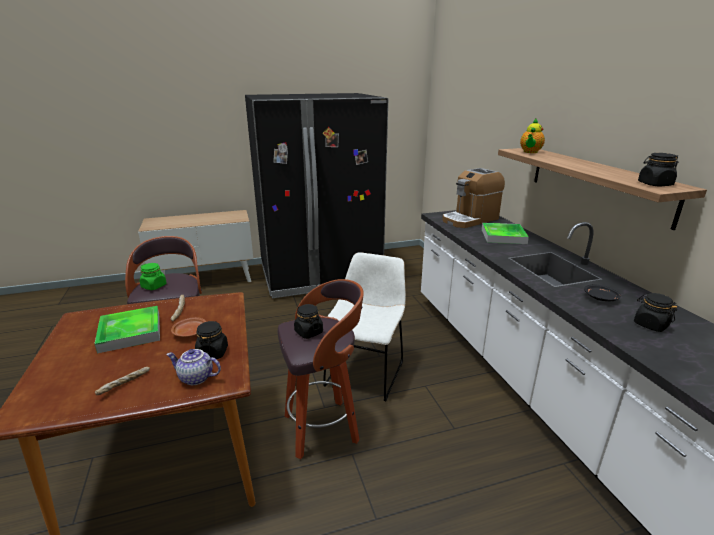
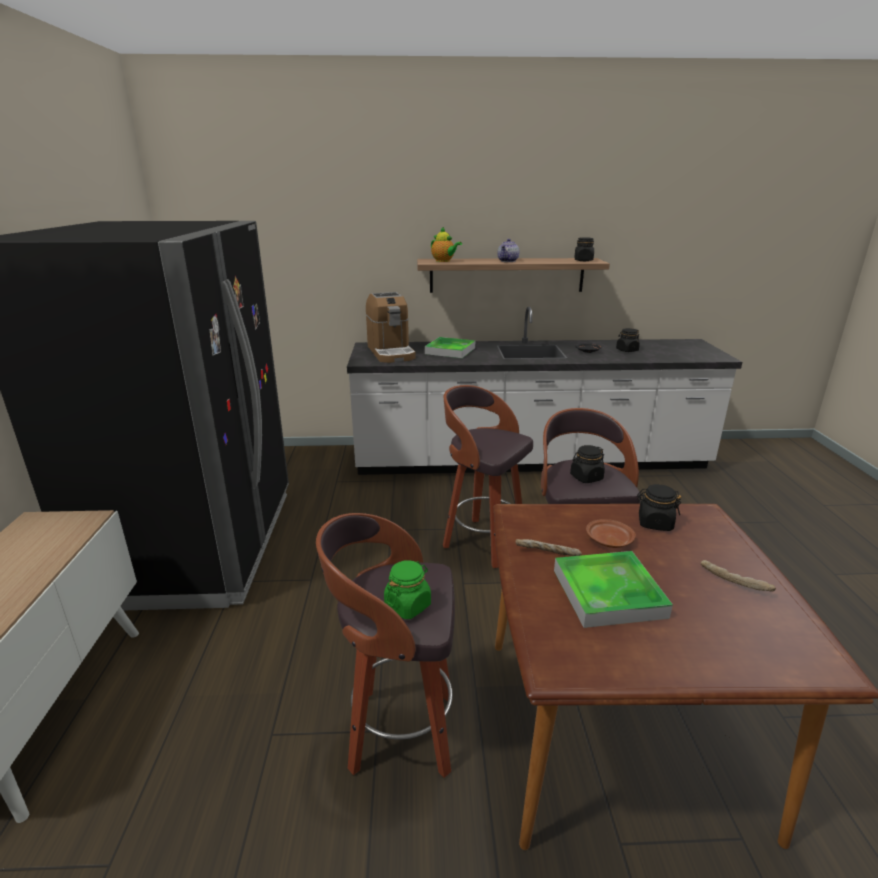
camera: 75 degrees left, 0 degrees up
teapot [166,349,221,385] -> teapot moved to [497,239,519,262]
white chair [323,252,406,401] -> stool [443,385,533,568]

